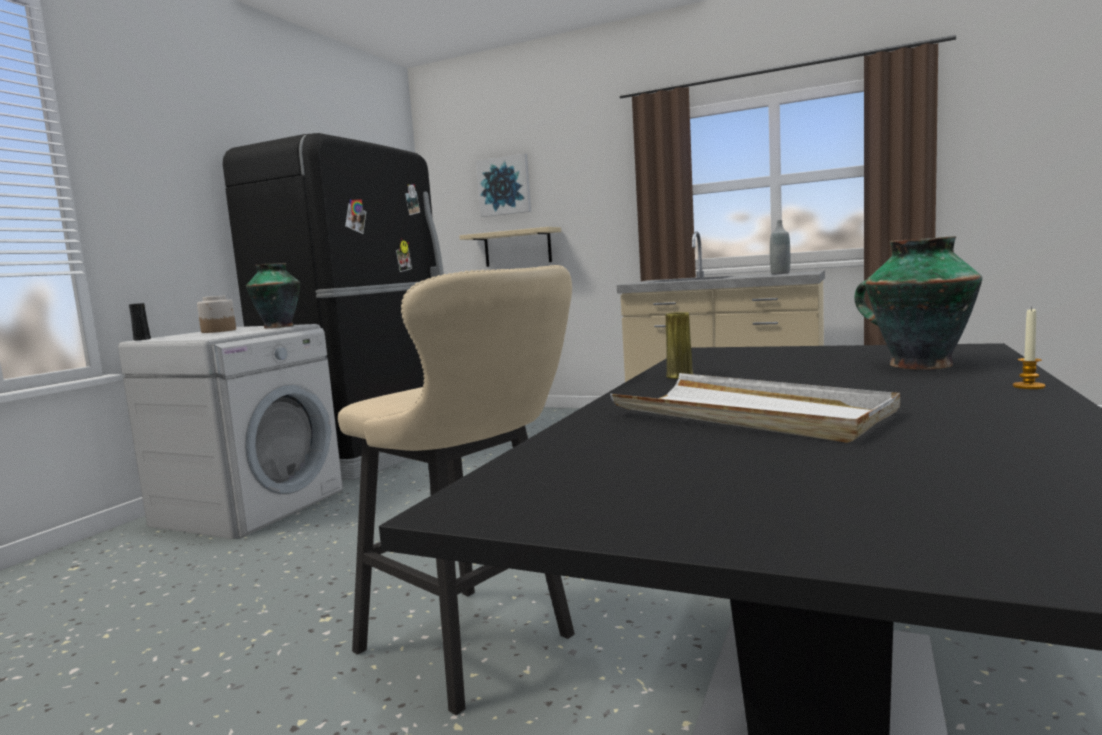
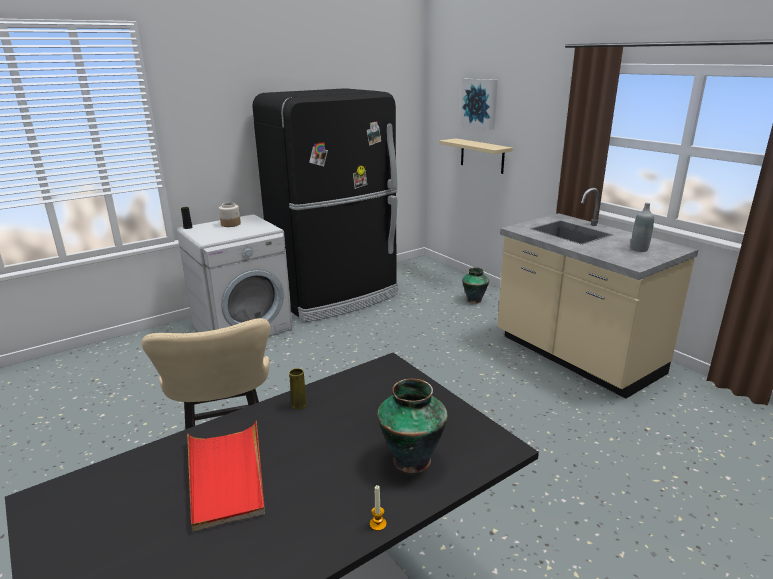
camera: 30 degrees right, 15 degrees up
vase [246,263,300,328] -> vase moved to [462,267,489,304]
white tray [610,373,900,443] -> red tray [187,420,265,531]

